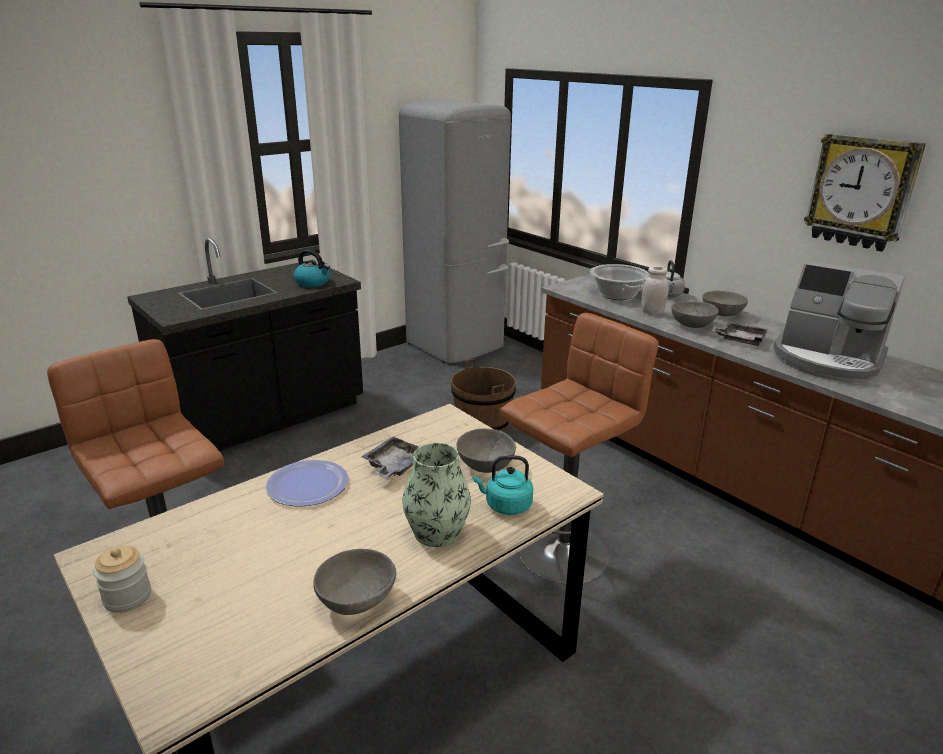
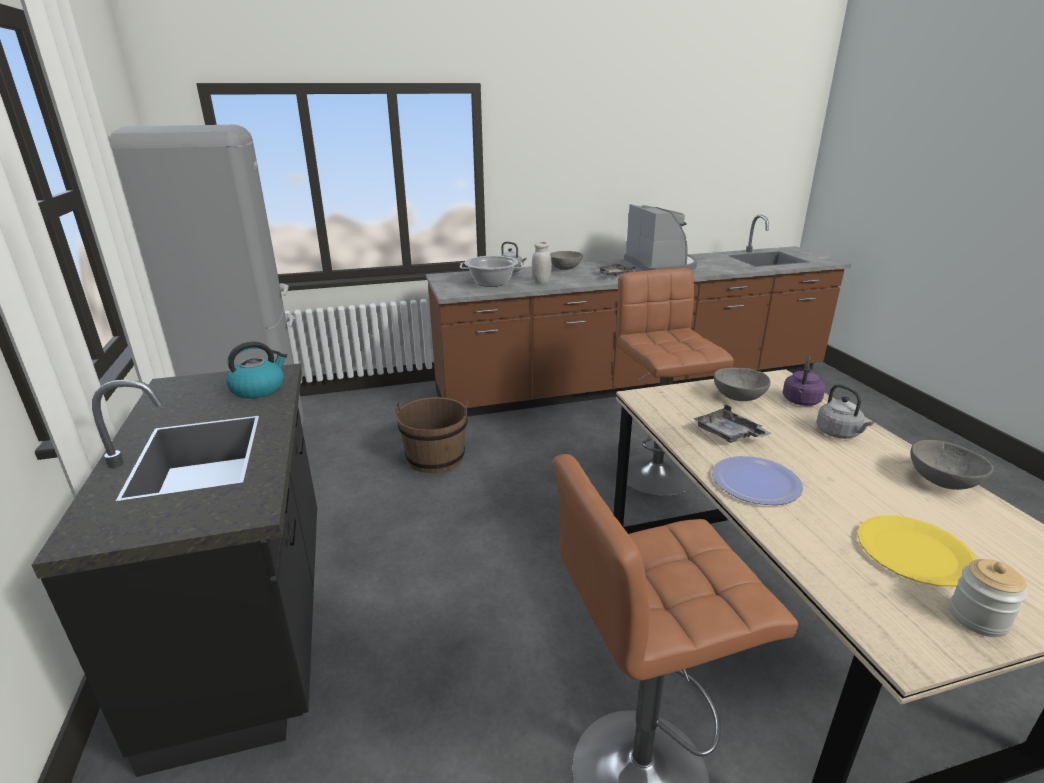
camera: 65 degrees left, 0 degrees up
vase [402,443,471,547] -> grey kettle [816,384,874,439]
turquoise kettle [473,455,533,515] -> purple kettle [783,356,826,406]
grey bowl [672,301,718,328] -> none
coffee machine [773,261,905,383] -> coffee machine turned 75 degrees counterclockwise [624,204,697,272]
wall clock [804,133,926,252] -> none
none -> yellow plate [857,515,977,587]

